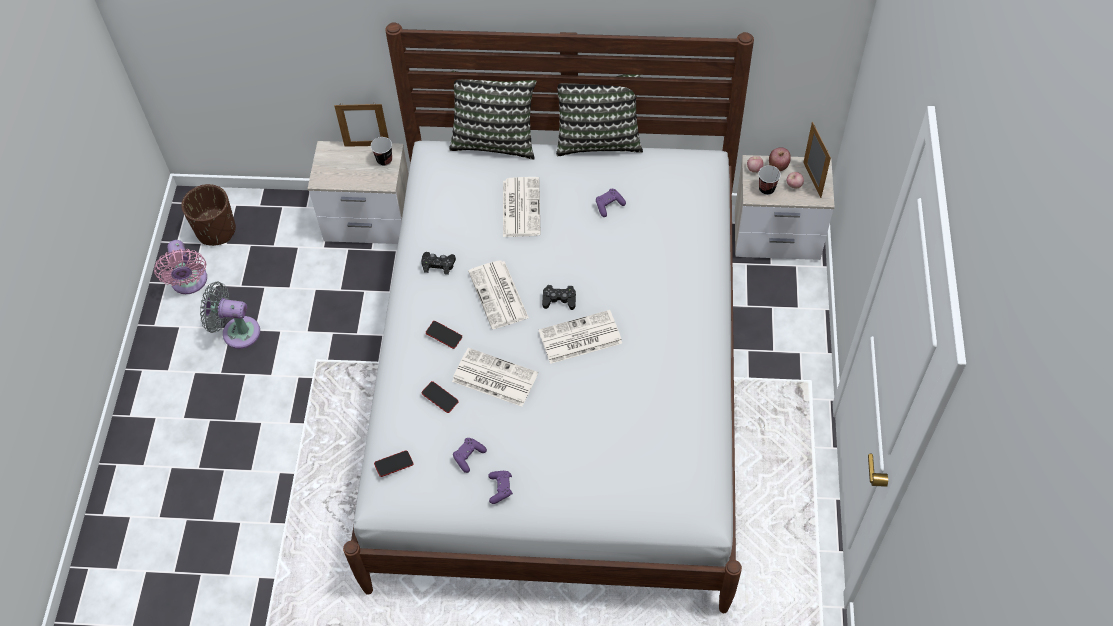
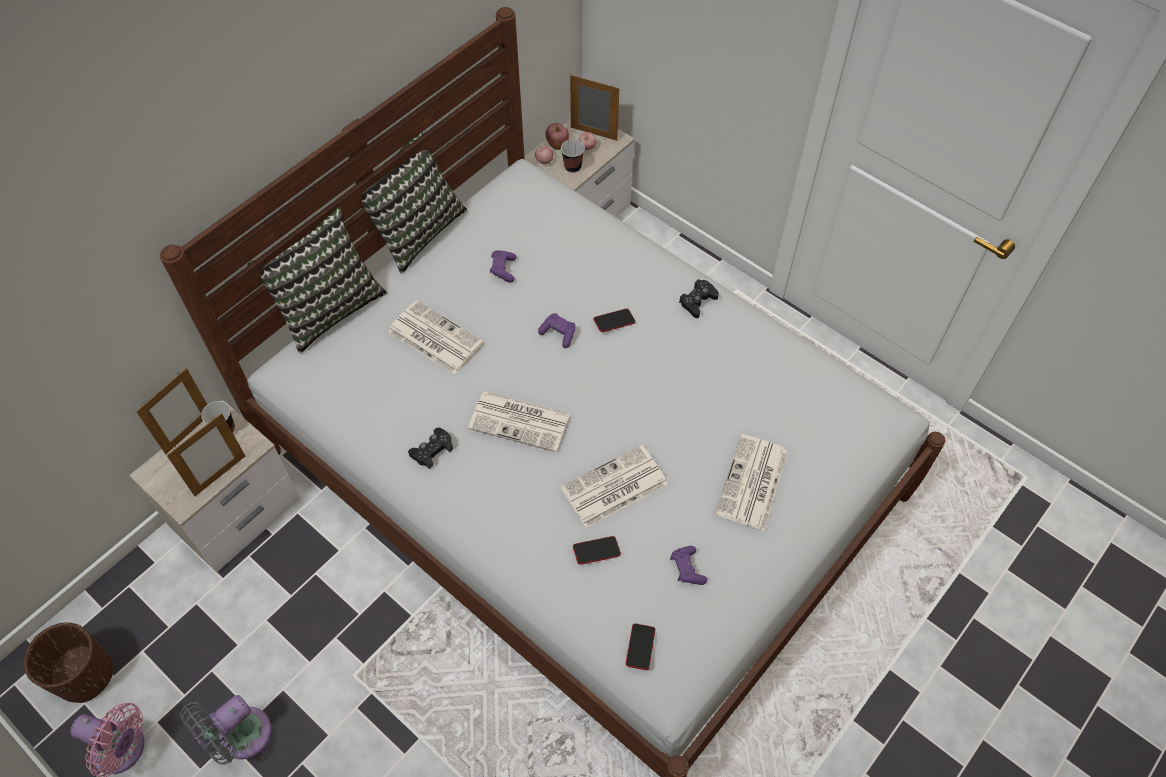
camera: 55 degrees left, 0 degrees up
phone [426,321,462,349] -> phone moved to [593,308,636,332]
purple game controller [488,471,513,504] -> purple game controller moved to [538,313,576,348]
newspaper [539,310,622,364] -> newspaper moved to [715,434,788,531]
black game controller [542,285,576,310] -> black game controller moved to [679,279,719,318]
none -> picture frame [167,413,245,496]

